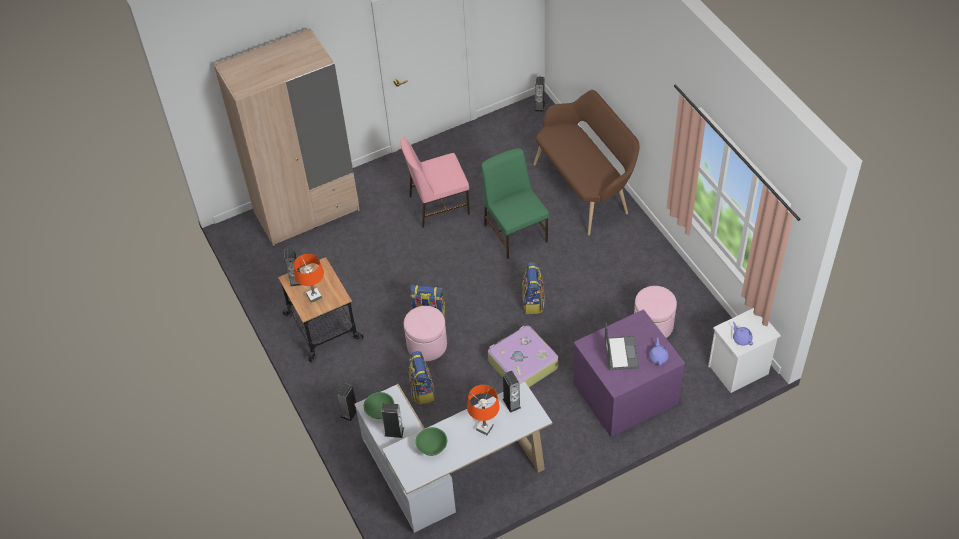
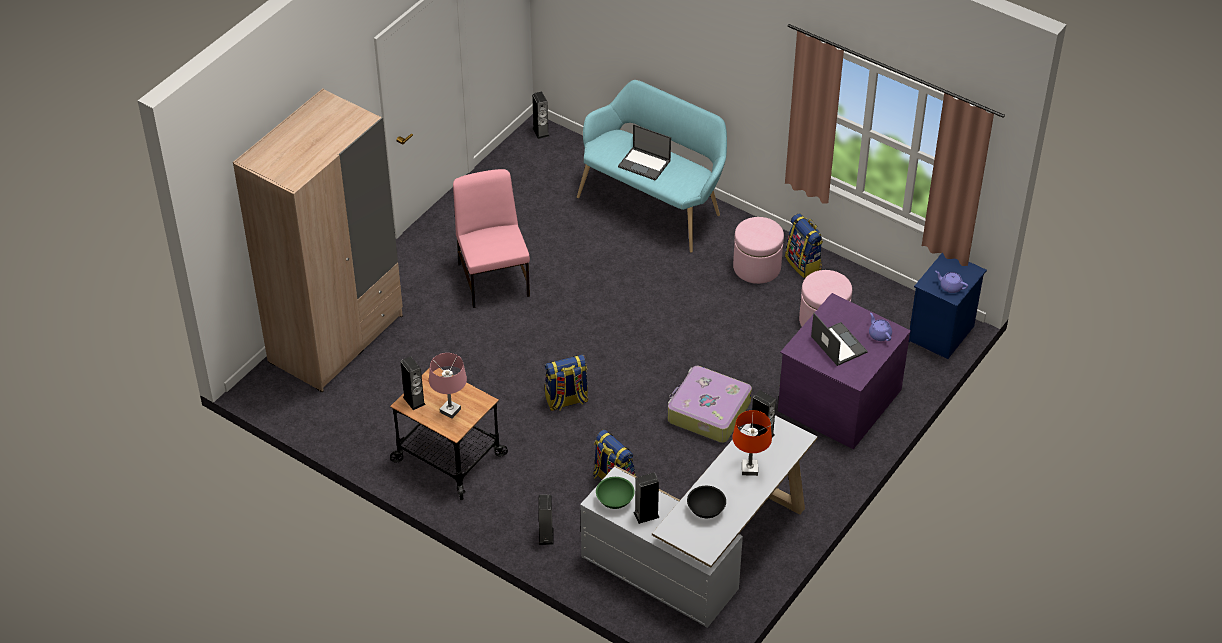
camera: 30 degrees left, 5 degrees down
orange table lamp [294,254,324,303] -> pink table lamp [429,353,467,419]
pink chair [400,138,470,228] -> pink chair turned 120 degrees clockwise [453,169,530,308]
pink ottoman [404,306,447,361] -> pink ottoman moved to [733,217,784,284]
green bowl [415,427,447,456] -> black bowl [687,486,726,518]
green chair [482,148,549,259] -> none
backpack [522,263,545,314] -> backpack moved to [785,214,823,278]
brown bench [533,90,640,235] -> turquoise bench [577,80,727,253]
white nightstand [708,308,781,393] -> blue nightstand [909,253,987,359]
none -> laptop [618,124,671,181]

